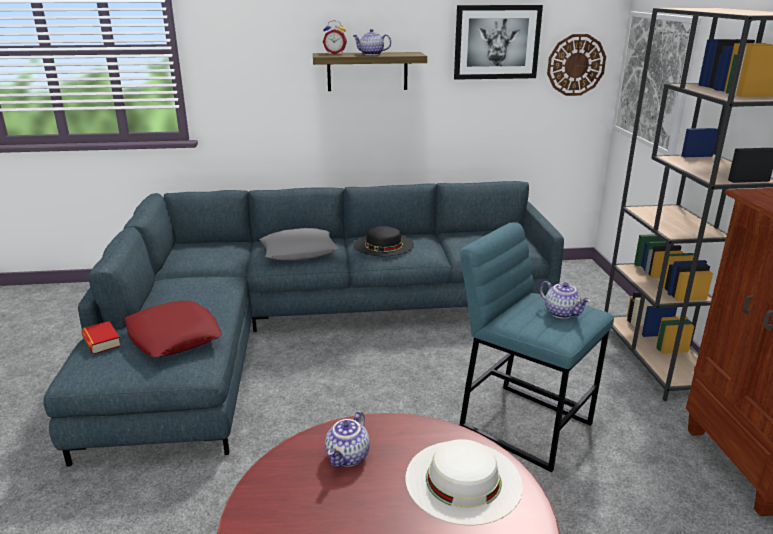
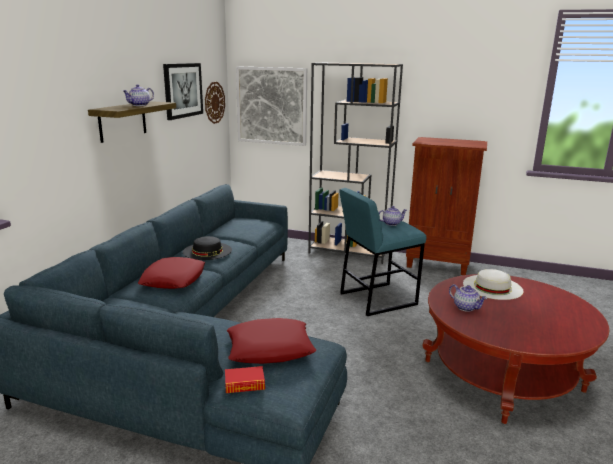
camera: 65 degrees left, 5 degrees down
grey pillow [260,228,339,261] -> red pillow [138,257,205,289]
alarm clock [323,20,347,54] -> none

